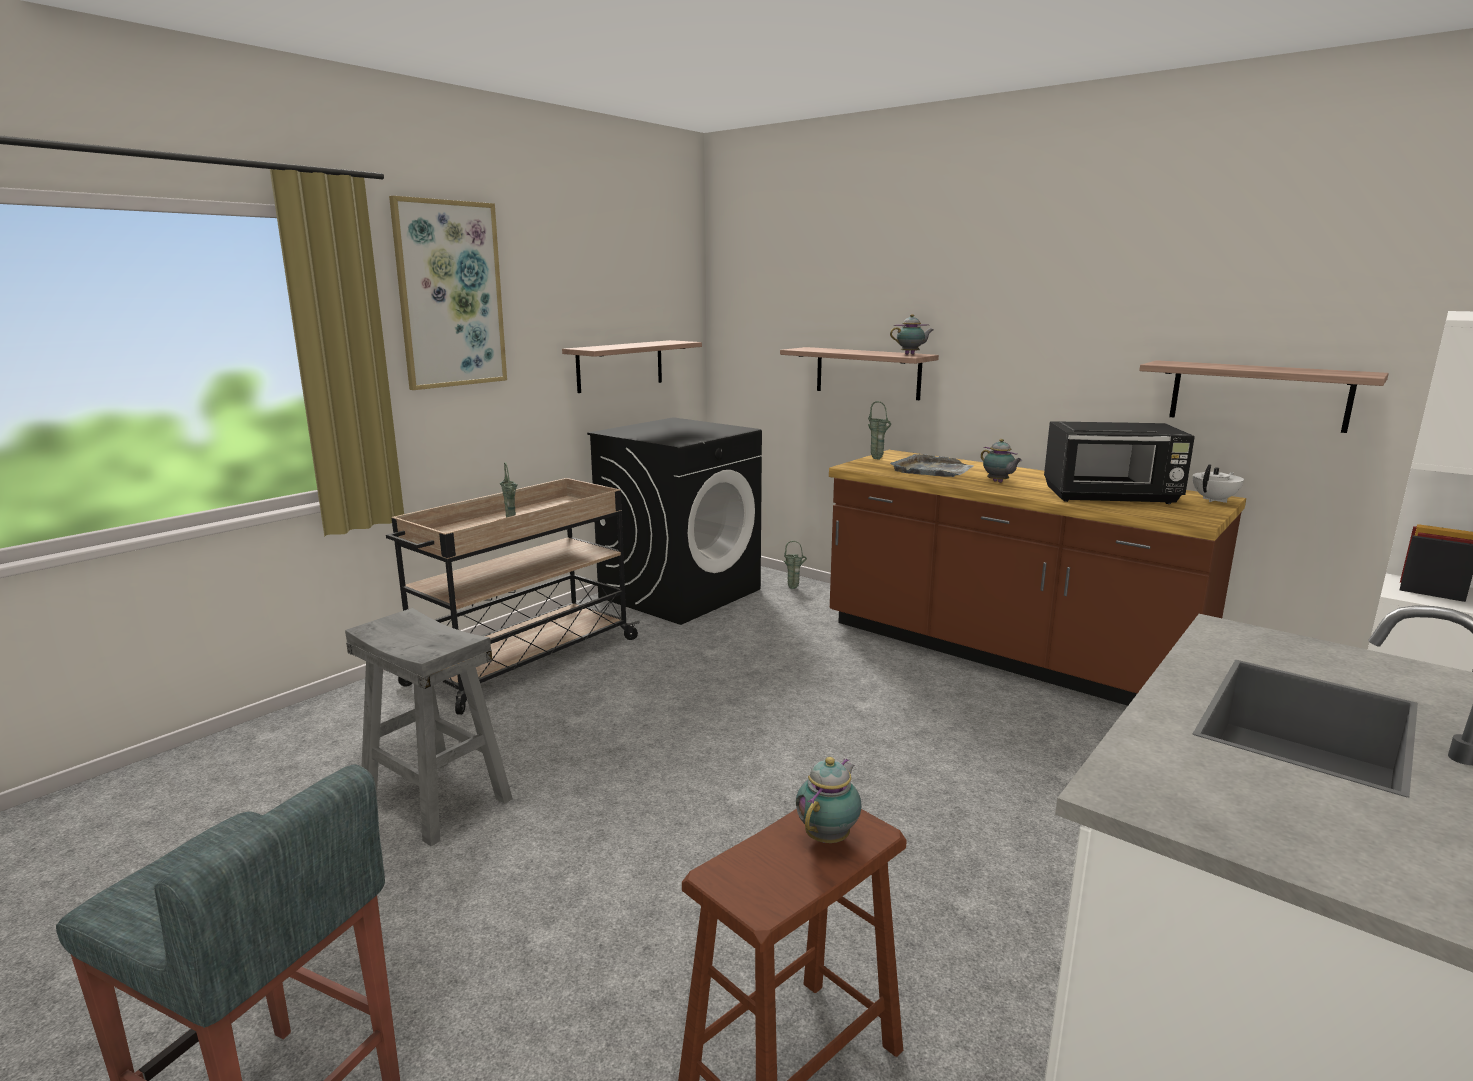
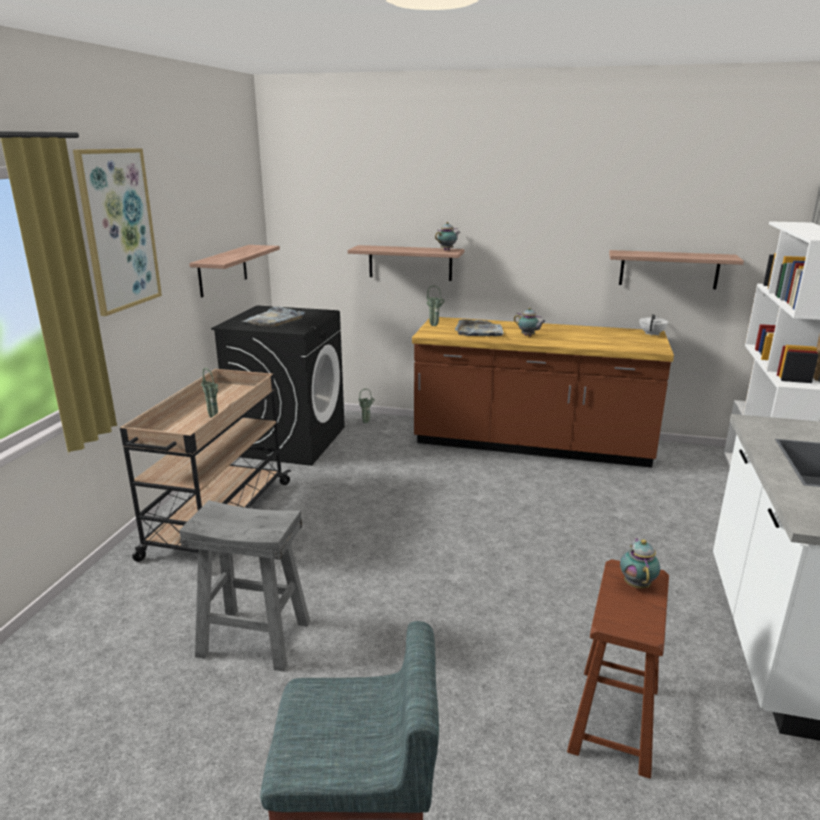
camera: 25 degrees left, 5 degrees up
black microwave [1044,421,1195,504] -> none
none -> grey tray [242,306,305,327]

